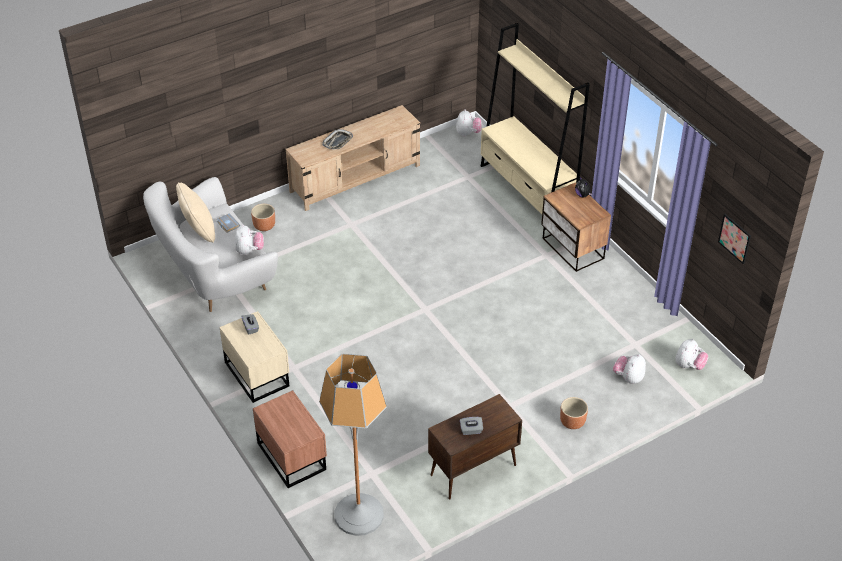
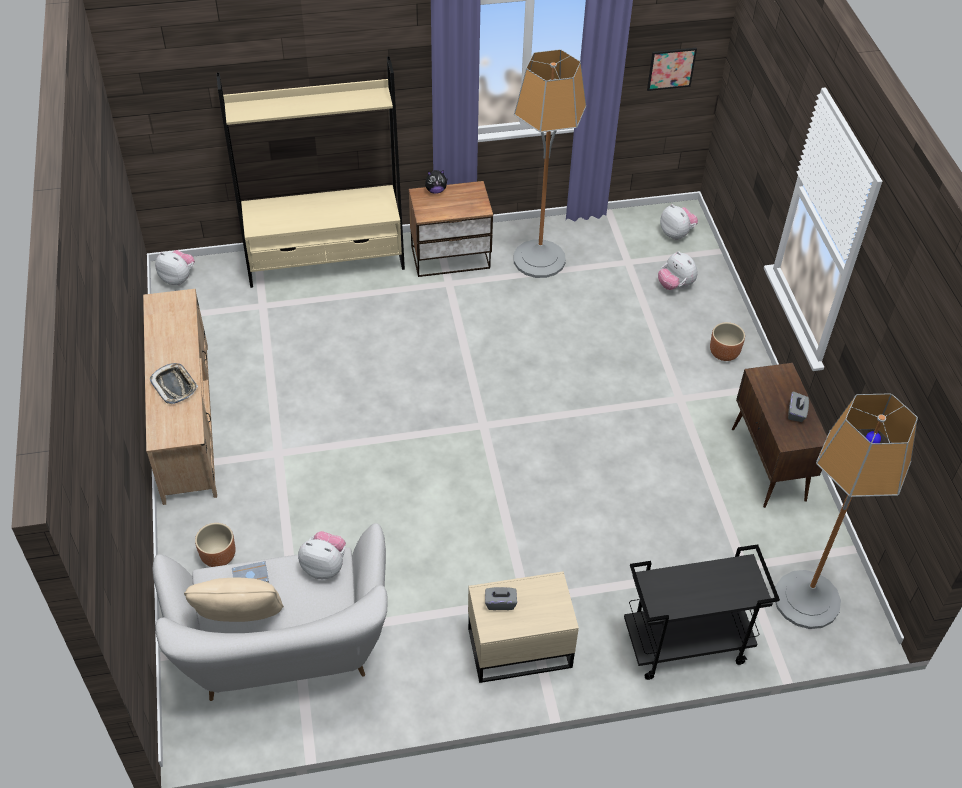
camera: 70 degrees left, 5 degrees up
brown nightstand [253,390,327,488] -> black cart [624,544,780,680]
none -> floor lamp [513,49,586,278]

